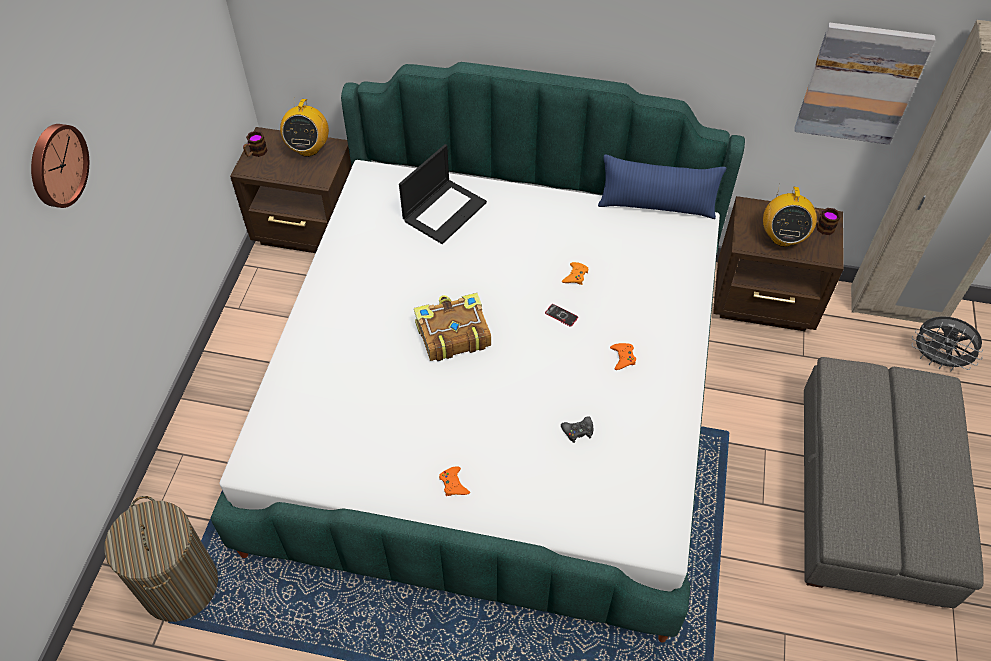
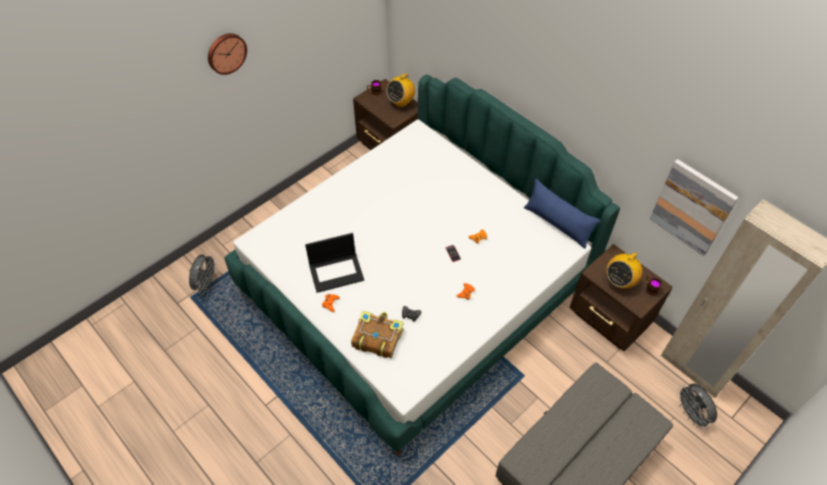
camera: 35 degrees right, 0 degrees up
laundry basket [104,496,218,622] -> grey fan [189,254,217,295]
laptop [399,144,487,244] -> laptop moved to [305,233,364,293]
book [414,293,491,361] -> book moved to [351,311,404,358]

